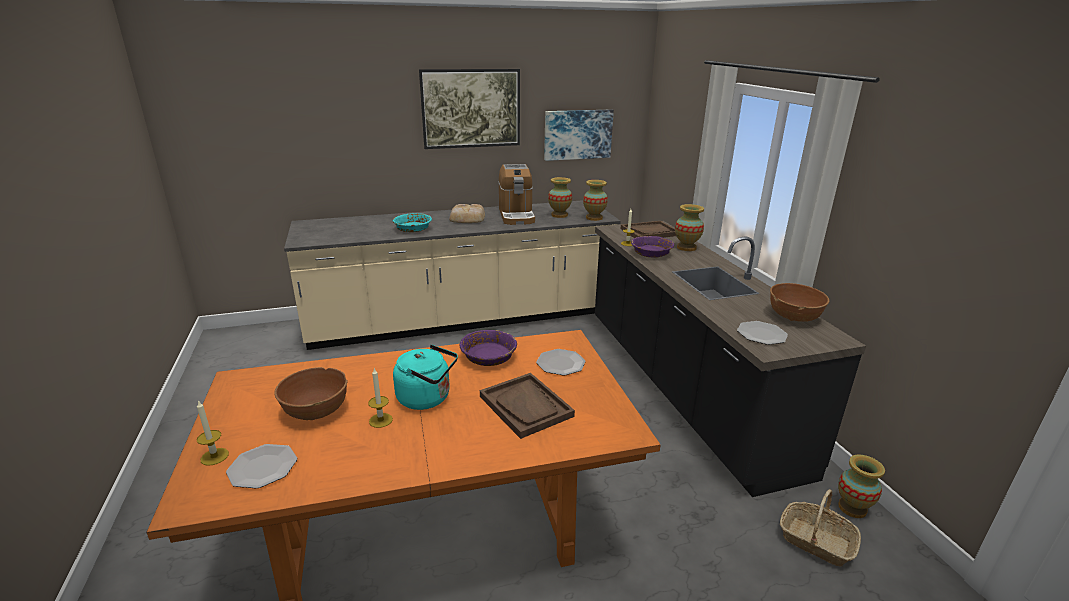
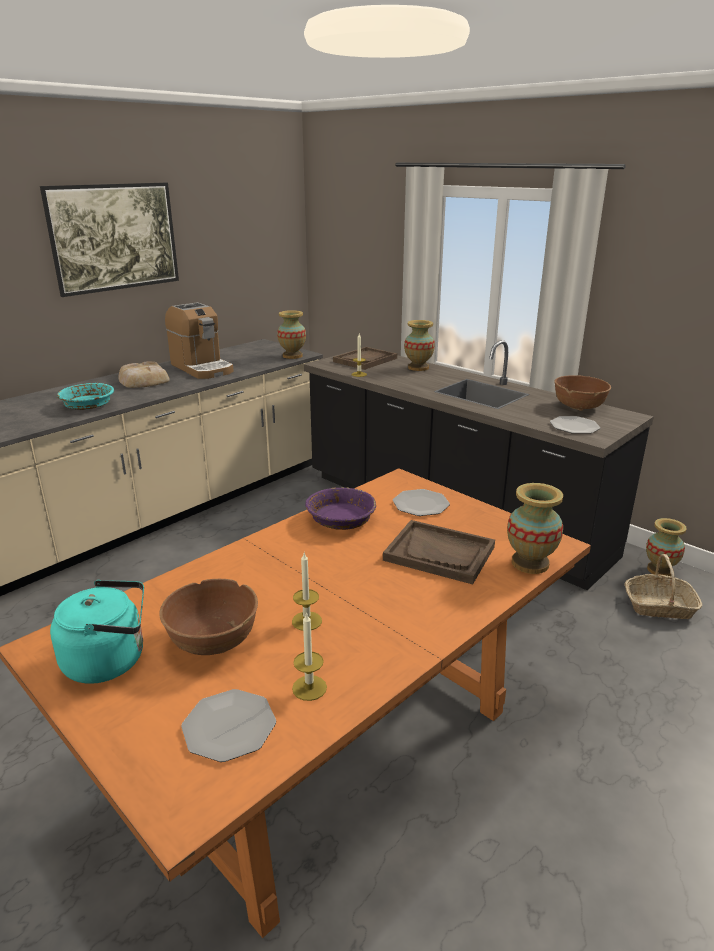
camera: 30 degrees left, 0 degrees up
candle [197,400,229,466] -> candle moved to [292,612,327,701]
turquoise kettle [393,345,458,410] -> turquoise kettle moved to [50,580,144,684]
picture [544,109,614,161] -> none
vase [548,177,572,218] -> vase moved to [507,483,563,574]
purple bowl [631,236,674,257] -> none

